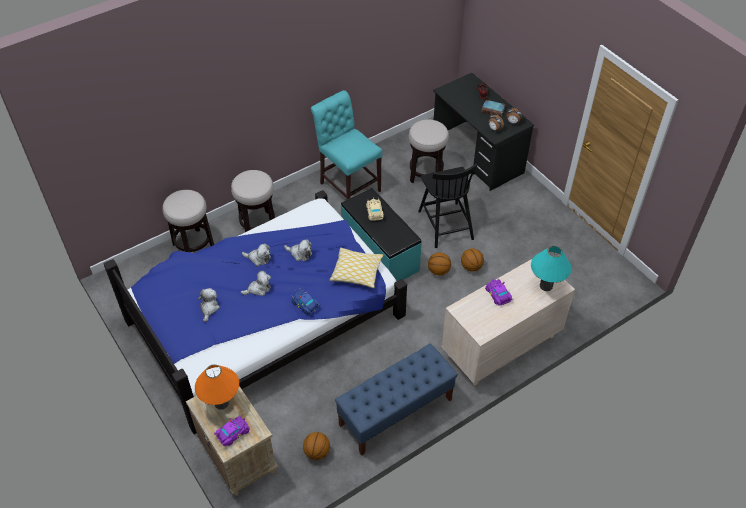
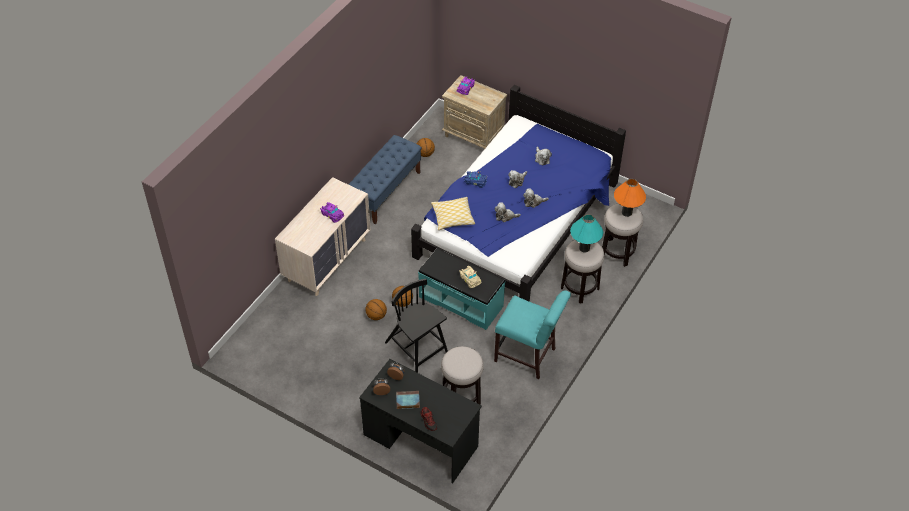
camera: 155 degrees right, 0 degrees up
orange table lamp [195,364,239,410] -> orange table lamp moved to [614,179,646,217]
turquoise table lamp [531,246,572,291] -> turquoise table lamp moved to [570,214,603,253]

